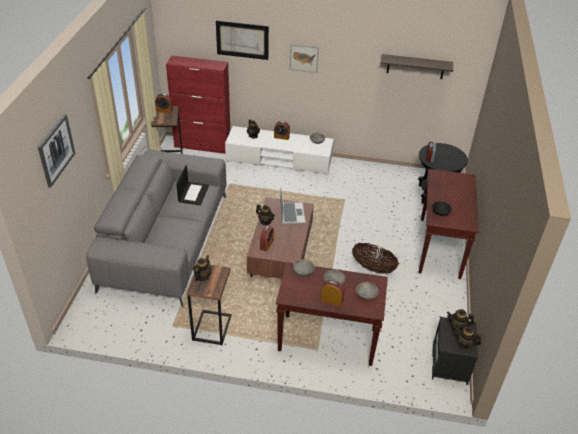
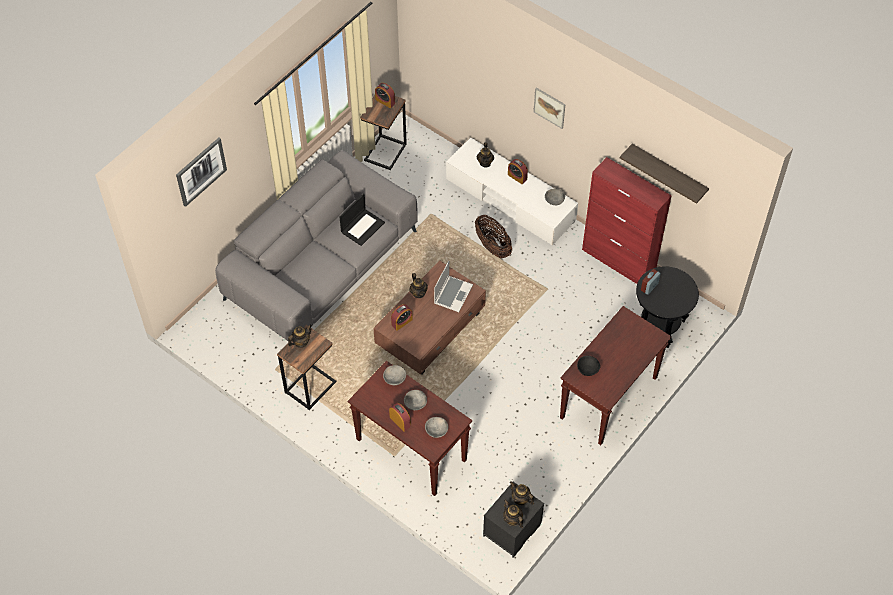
camera: 30 degrees right, 15 degrees up
red cabinet [166,55,230,154] -> red cabinet moved to [582,157,672,284]
picture [216,21,269,60] -> none
basket [352,243,399,274] -> basket moved to [475,215,512,259]

